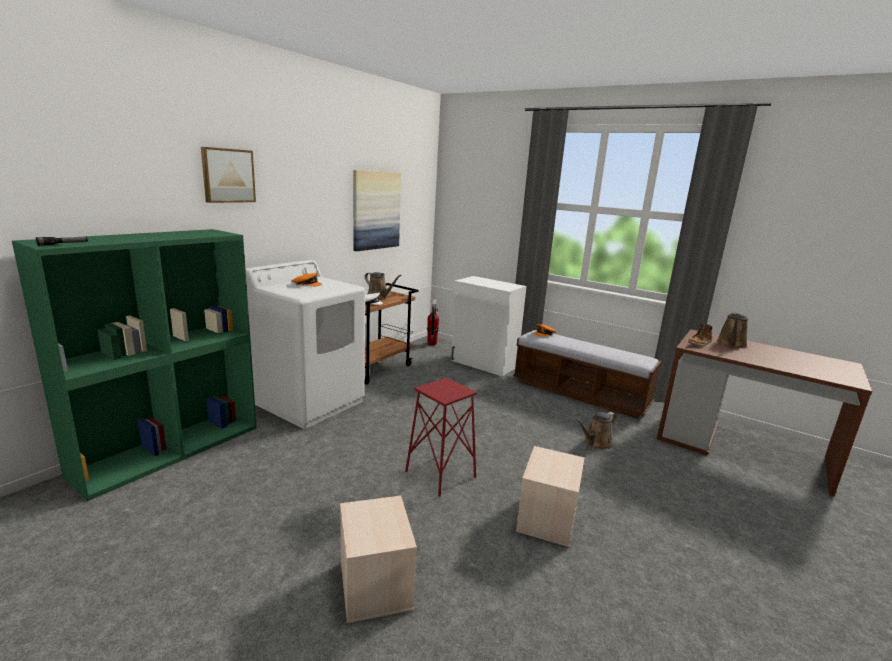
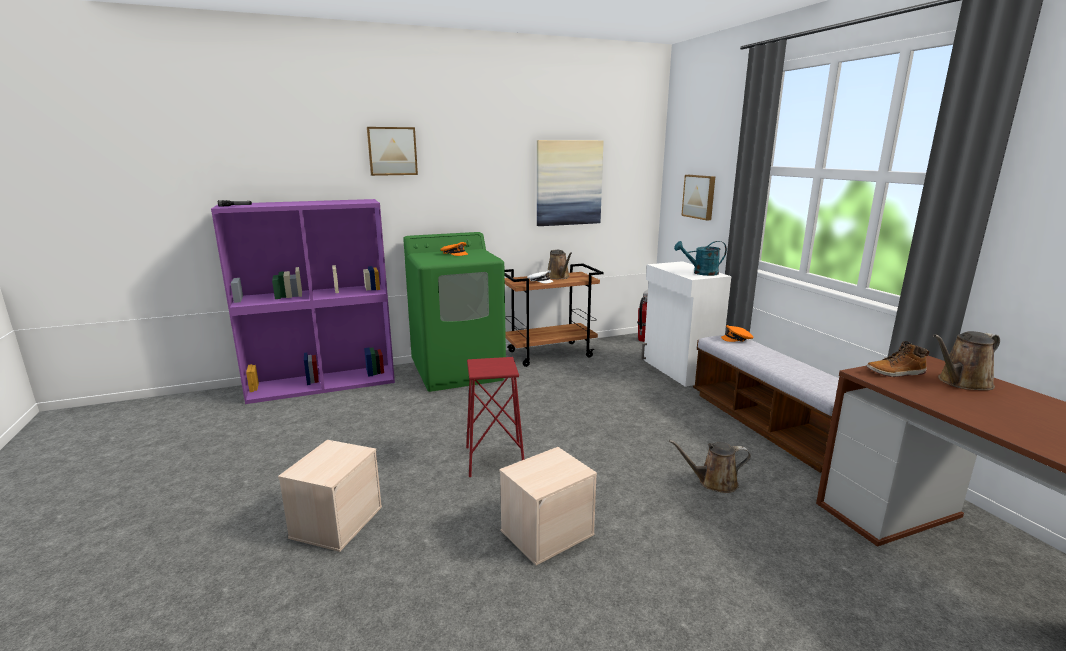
camera: 35 degrees right, 0 degrees up
green bookcase [12,229,257,501] -> purple bookcase [211,199,395,404]
white washing machine [245,260,365,429] -> green washing machine [403,232,506,392]
none -> turquoise watering can [674,241,727,276]
none -> picture [681,175,715,220]

